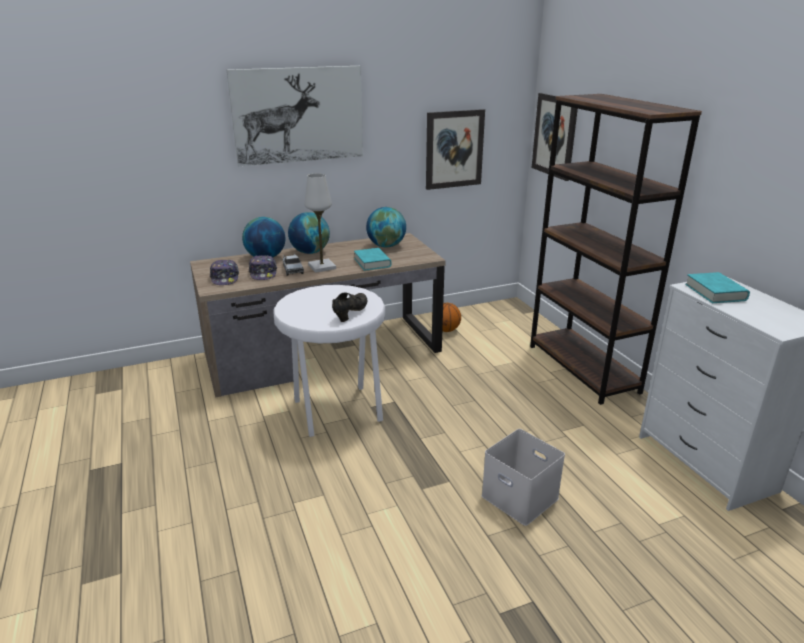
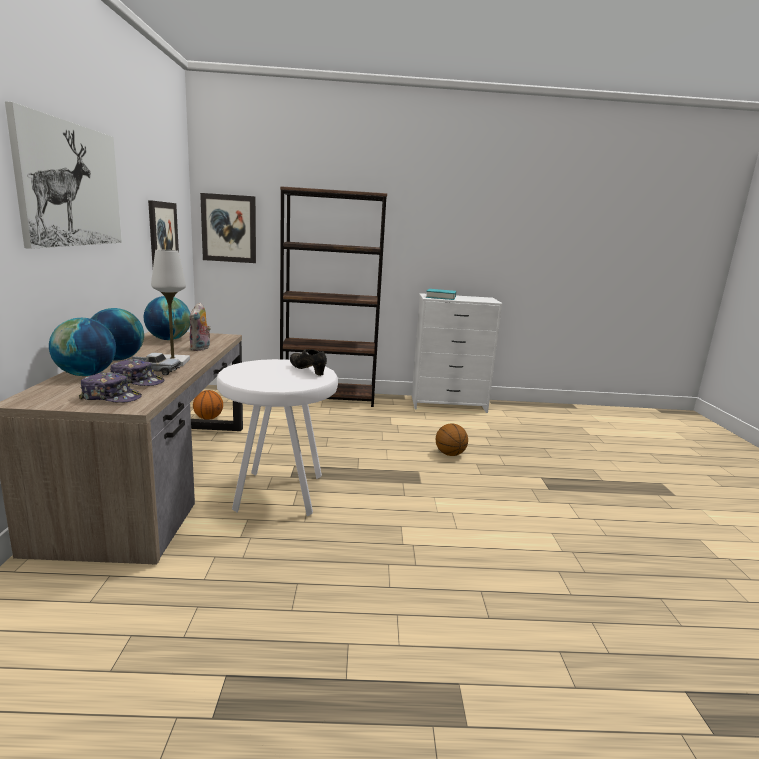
camera: 70 degrees left, 10 degrees down
turquoise book [354,248,391,271] -> plush toy [189,302,211,351]
white storage box [481,429,565,526] -> basketball [436,423,468,456]

